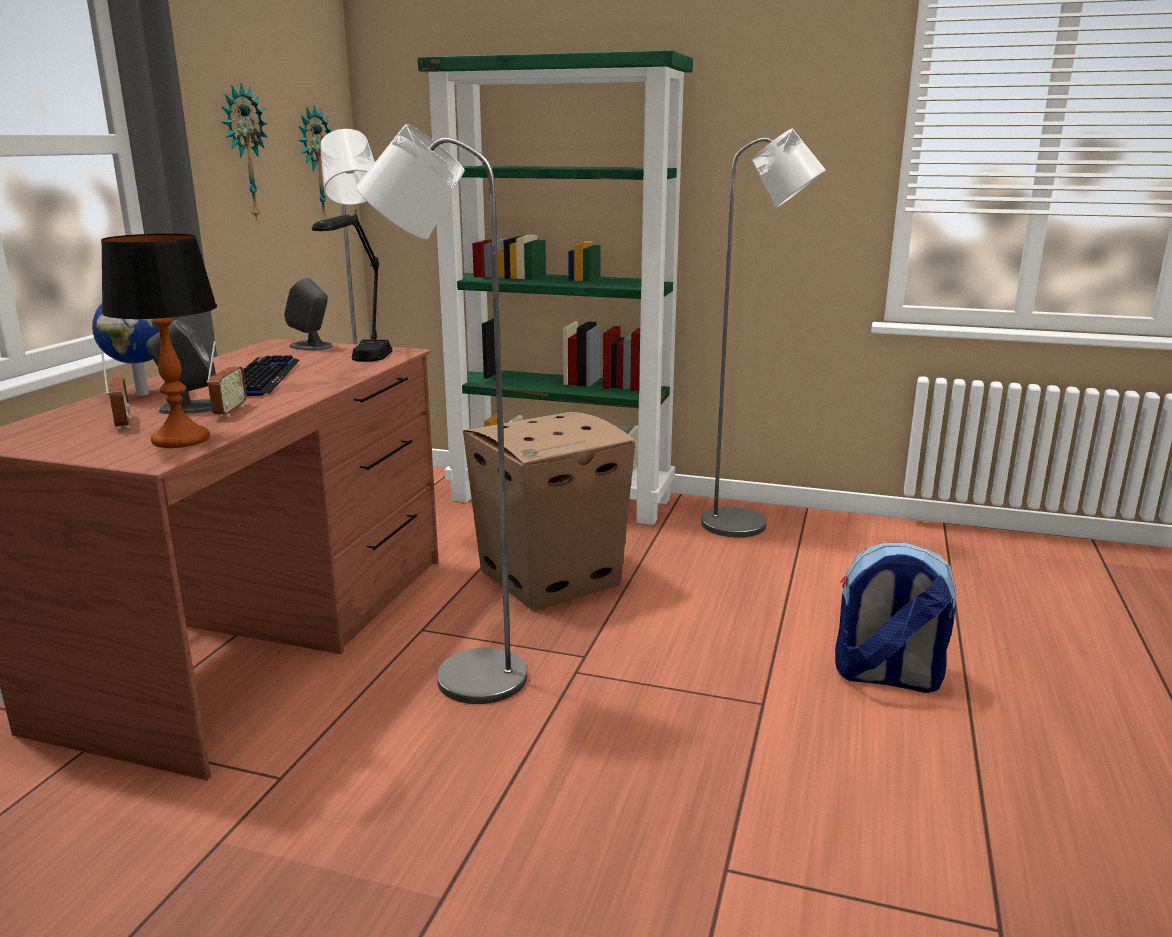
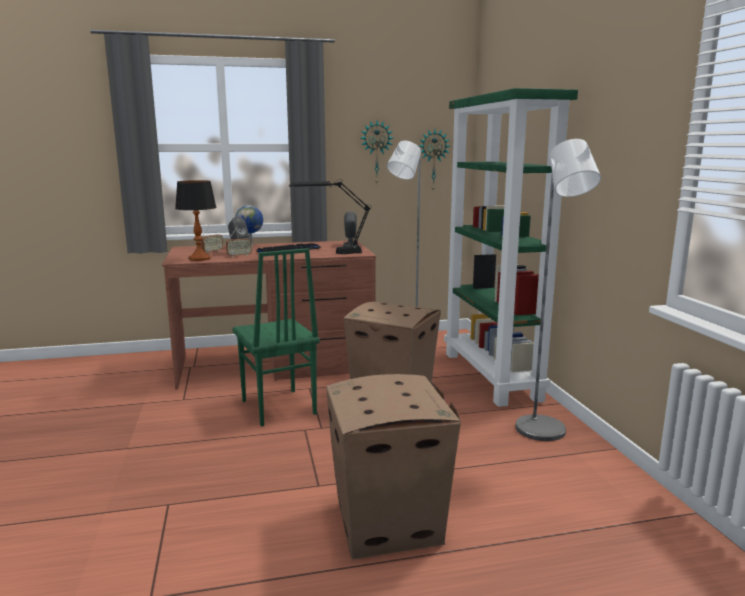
camera: 60 degrees right, 5 degrees down
grey floor lamp [357,124,527,704] -> green chair [232,248,320,427]
backpack [835,542,957,693] -> cardboard box [326,374,461,560]

